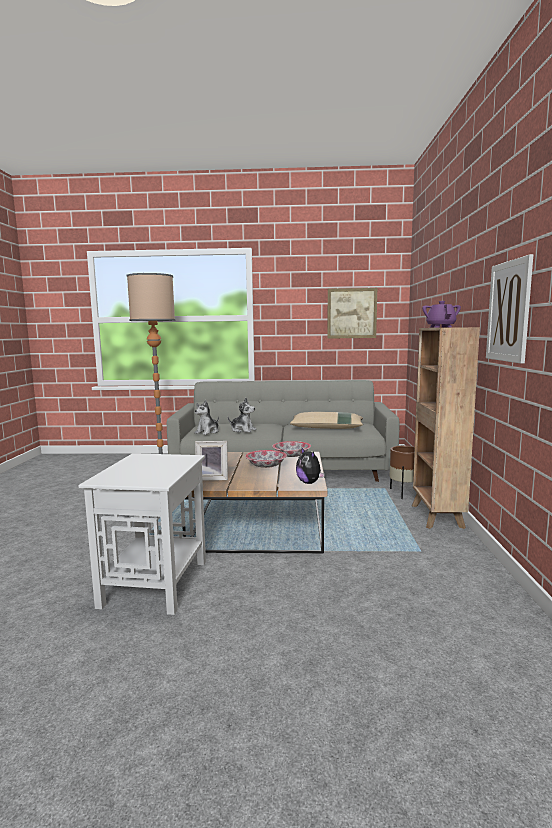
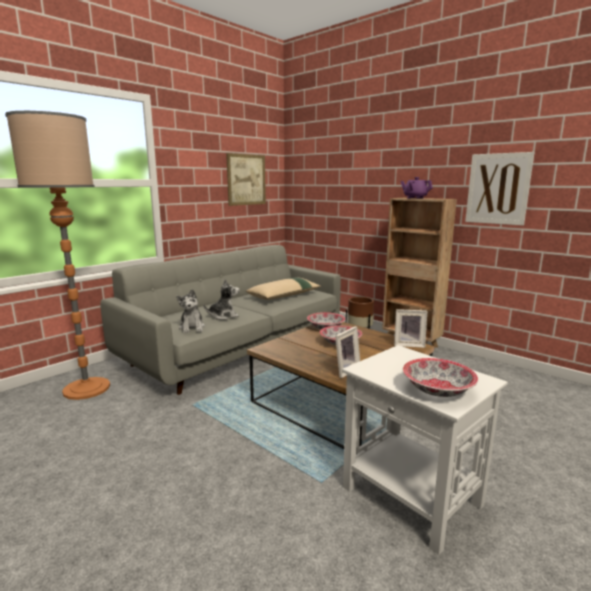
camera: 50 degrees left, 5 degrees up
plush toy [296,447,325,484] -> picture frame [394,309,427,348]
none -> bowl [403,358,478,397]

